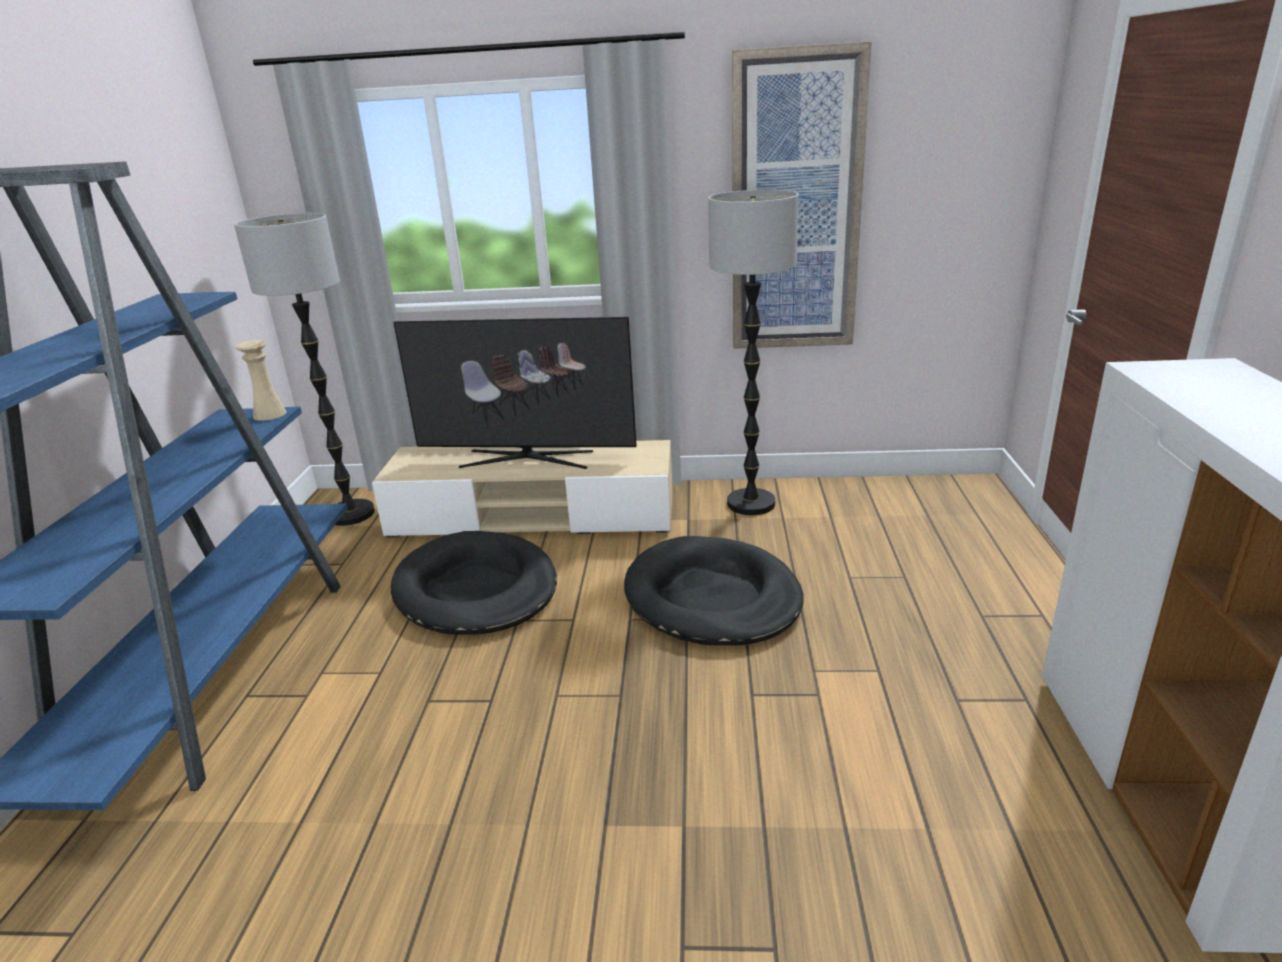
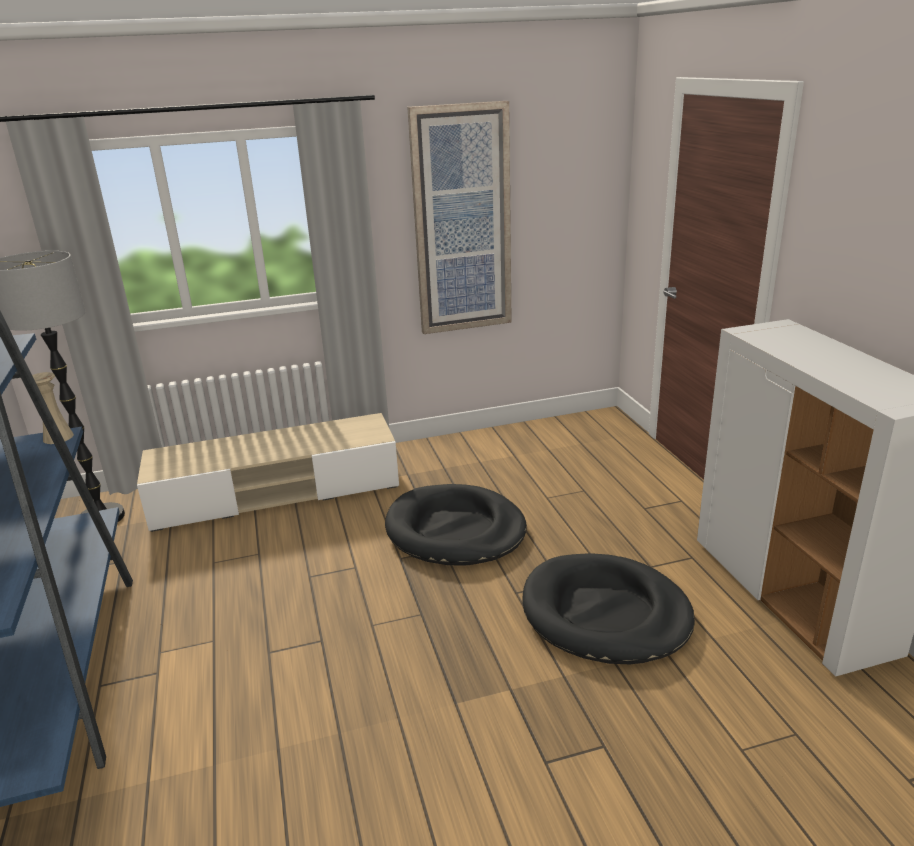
camera: 20 degrees left, 0 degrees up
black dog bed [391,531,557,635] -> black dog bed moved to [522,553,695,664]
television [393,317,637,469] -> none
floor lamp [708,190,799,515] -> none

